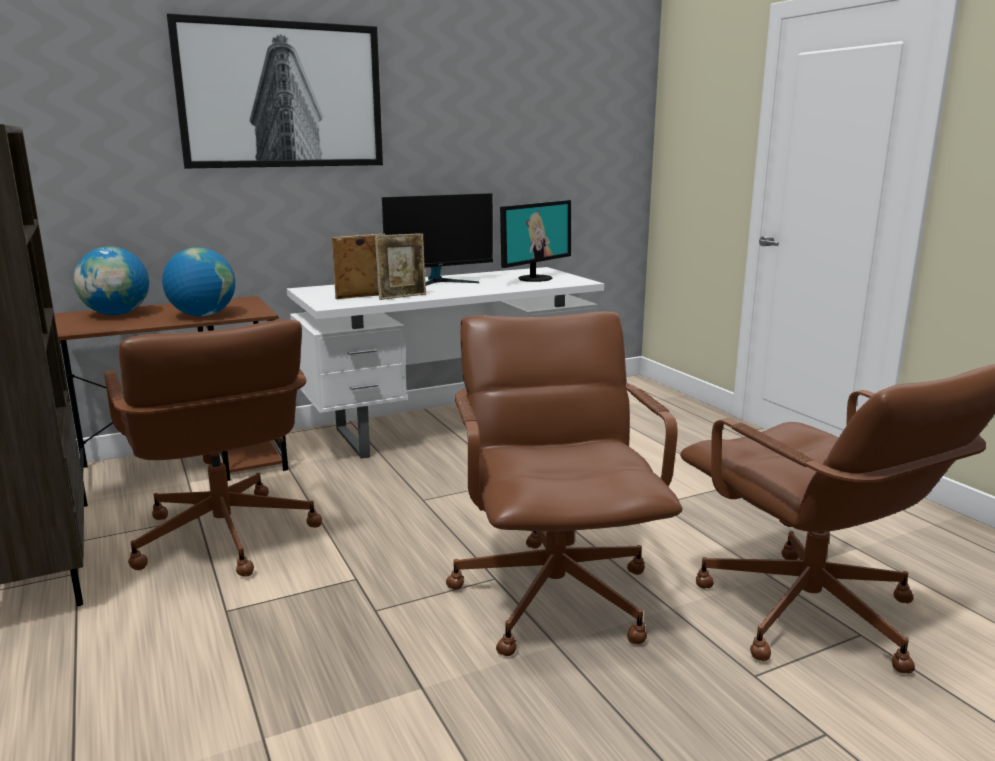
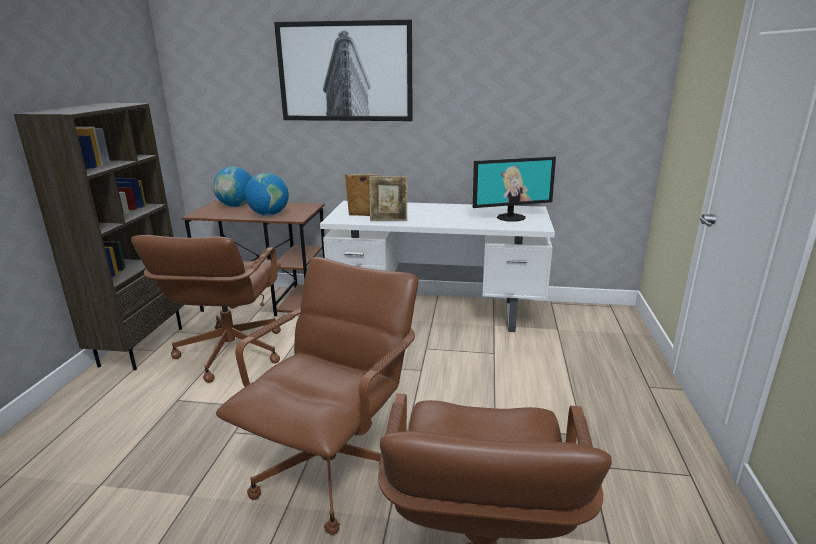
camera: 35 degrees right, 5 degrees up
monitor [382,193,493,286] -> none

